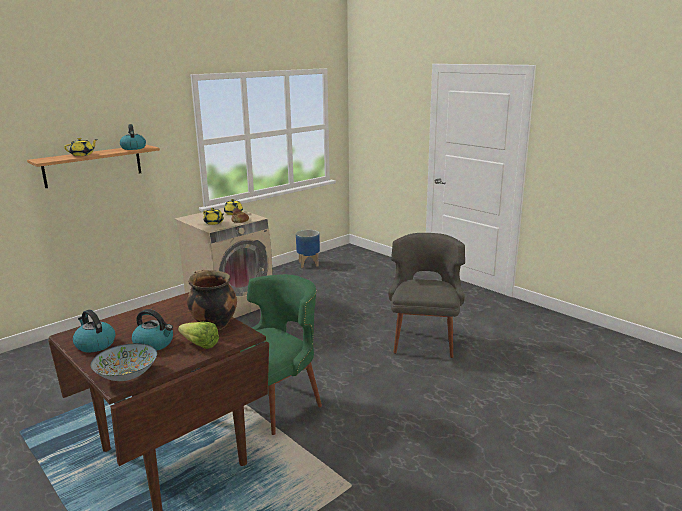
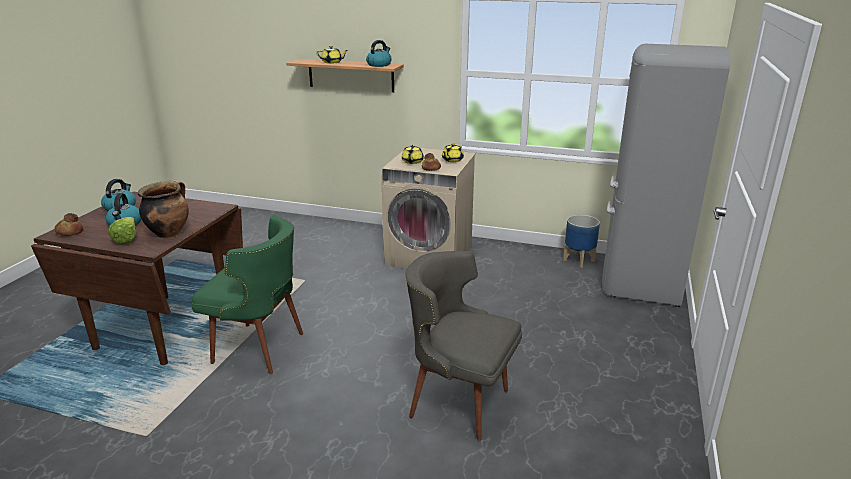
camera: 60 degrees right, 5 degrees up
bowl [91,343,157,381] -> bread [54,213,83,236]
grey chair [388,233,465,358] -> grey chair turned 135 degrees counterclockwise [406,251,522,440]
none -> grey fridge [602,44,731,307]

